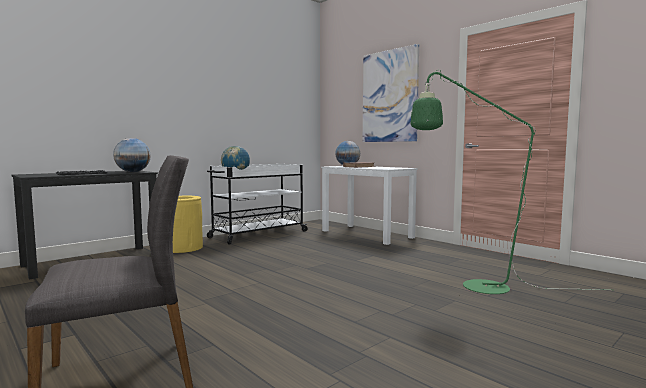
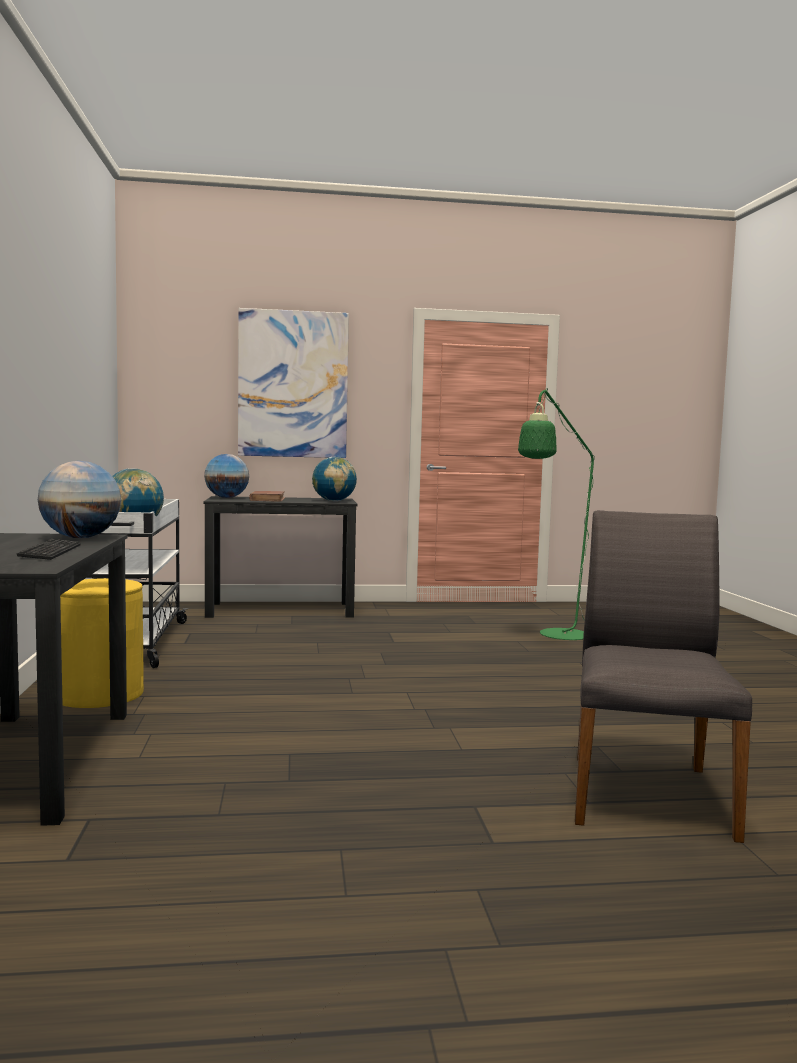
camera: 55 degrees left, 0 degrees up
white desk [321,166,418,245] -> black desk [203,496,358,618]
none -> globe [312,457,357,501]

